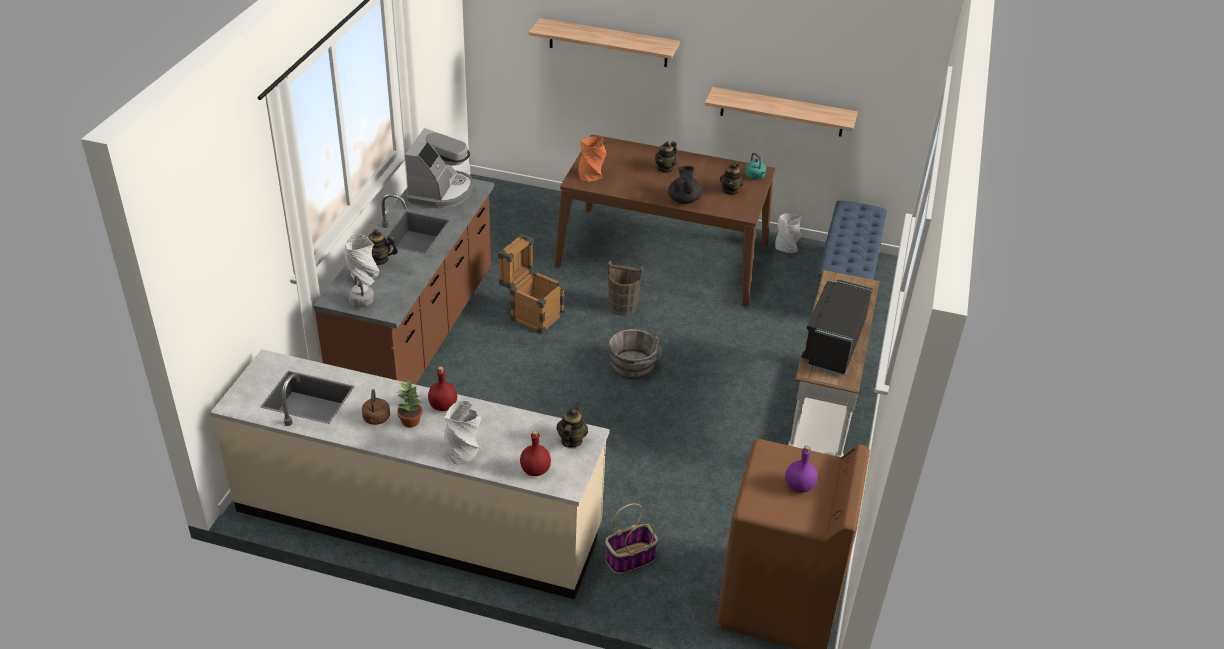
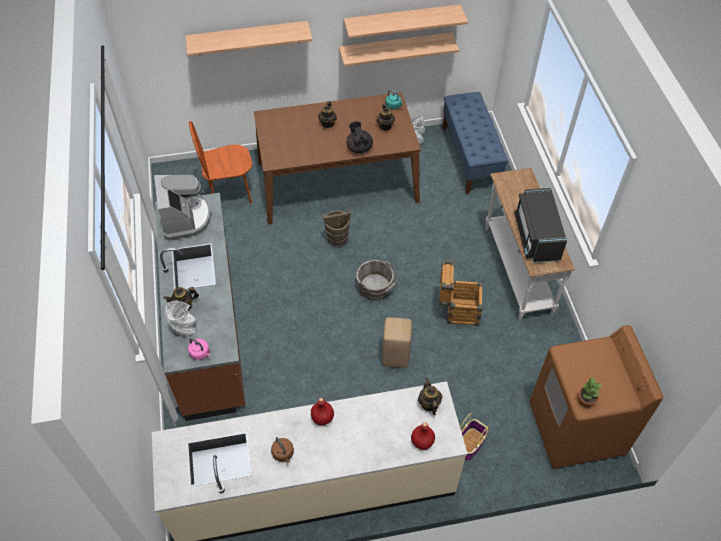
camera: 25 degrees left, 15 degrees up
grey kettle [348,276,374,308] -> pink kettle [188,338,210,360]
potted plant [397,380,423,428] -> potted plant moved to [578,377,603,407]
grey vase [444,400,481,465] -> none
crate [498,234,565,334] -> crate moved to [439,260,483,326]
orange vase [579,136,606,182] -> none
purple bottle [785,446,818,493] -> none
none -> brown chair [189,121,252,204]
none -> shelf [344,4,468,38]
none -> beige stool [382,317,412,368]

